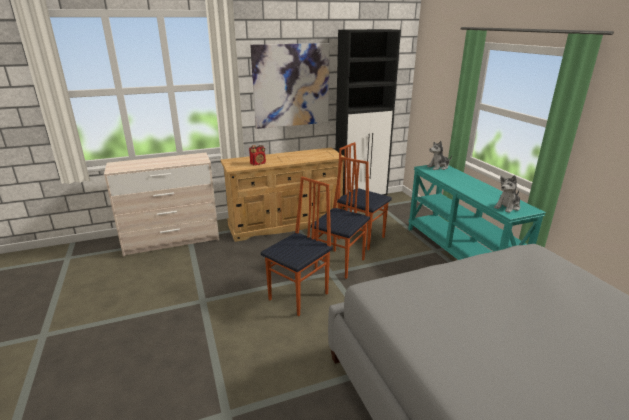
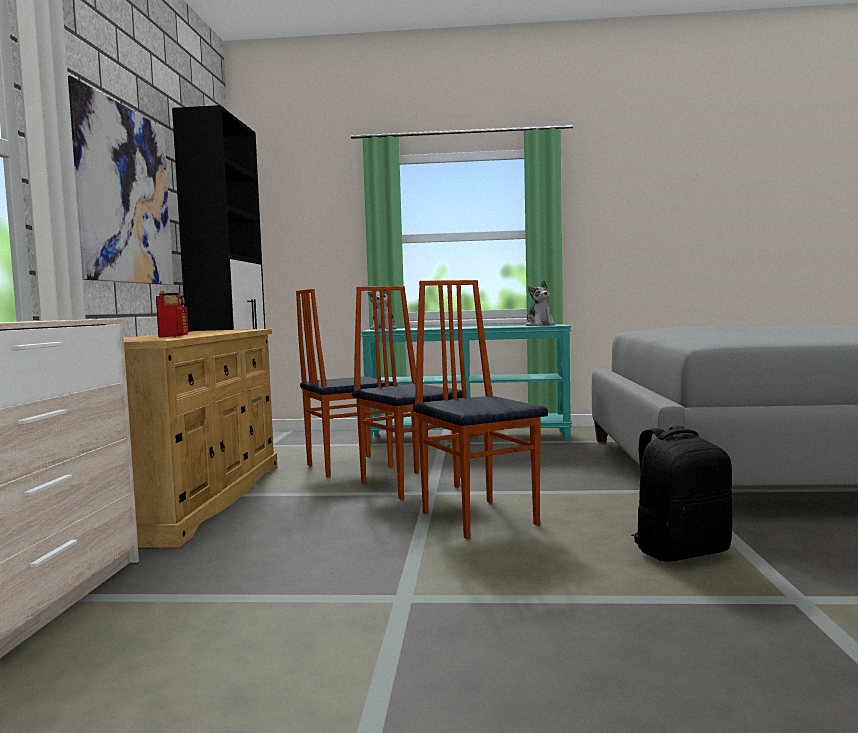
camera: 65 degrees left, 20 degrees down
none -> black backpack [631,426,732,562]

